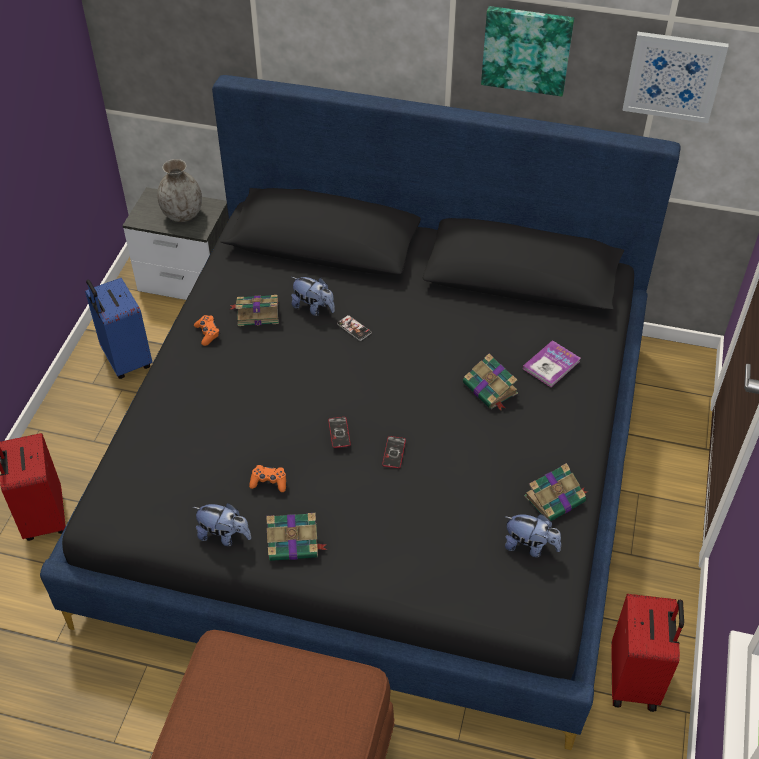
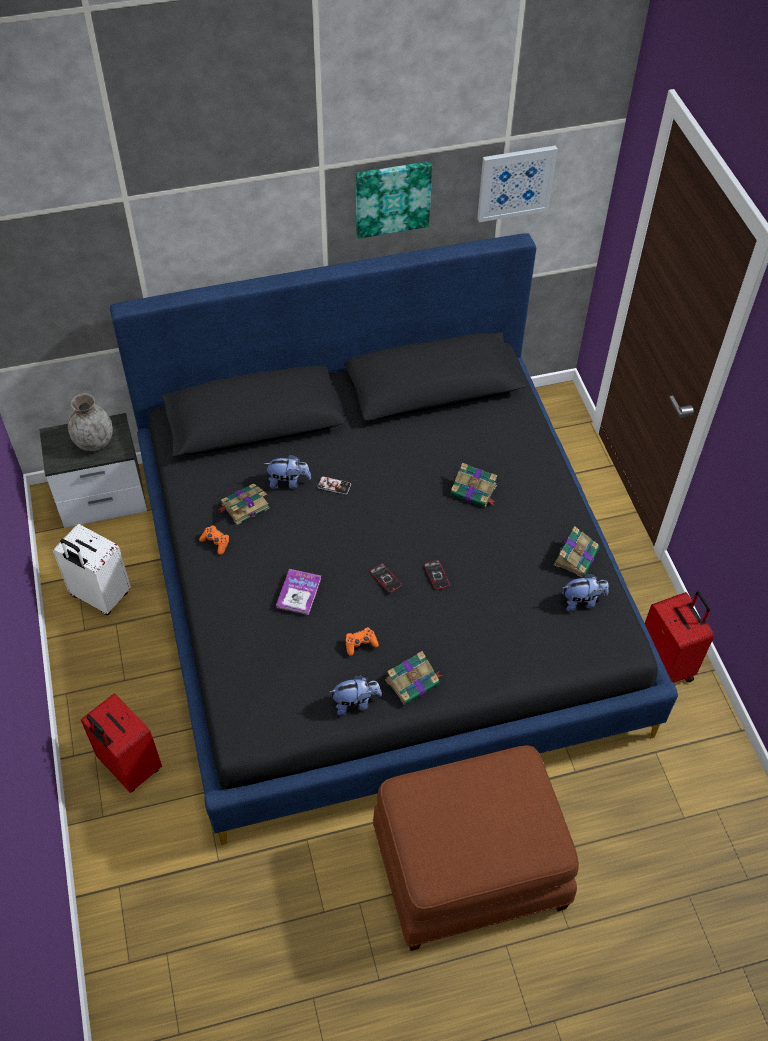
camera: 30 degrees left, 5 degrees up
blue suitcase [85,278,152,379] -> white suitcase [53,524,131,615]
book [523,340,580,387] -> book moved to [276,569,321,615]

